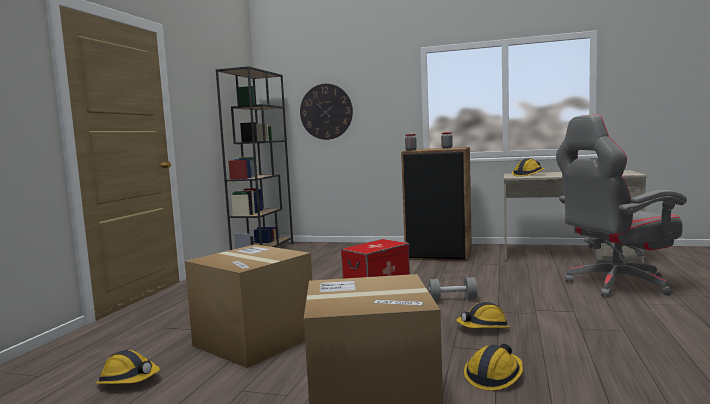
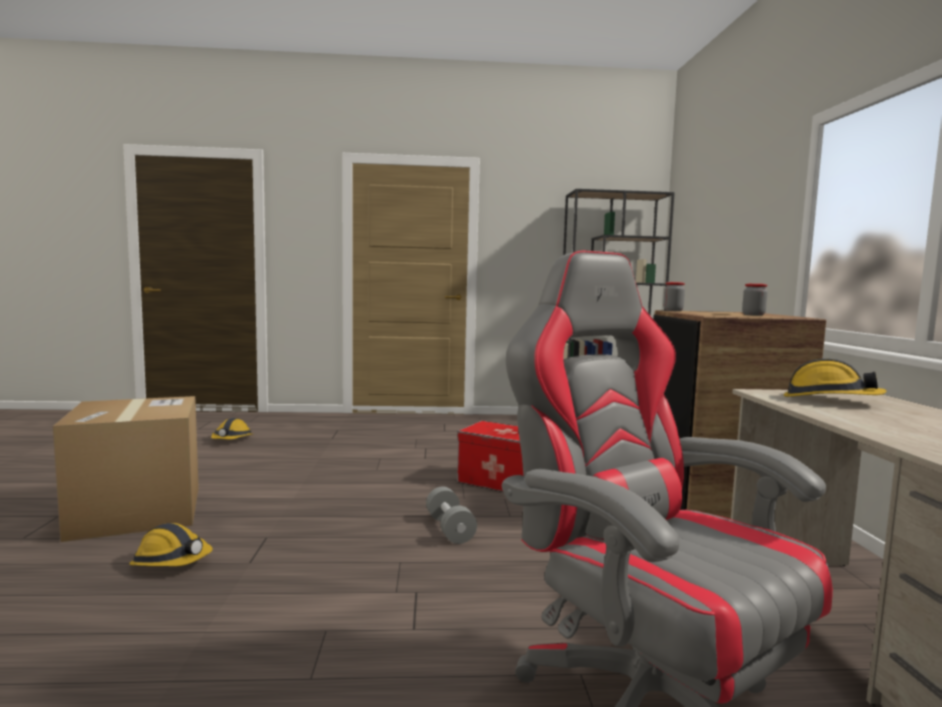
camera: 70 degrees right, 0 degrees up
cardboard box [185,244,312,368] -> none
wall clock [300,84,353,140] -> none
hard hat [456,302,510,328] -> none

